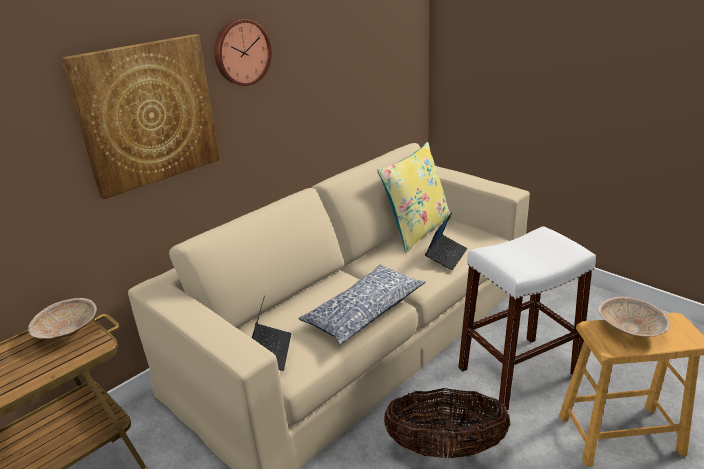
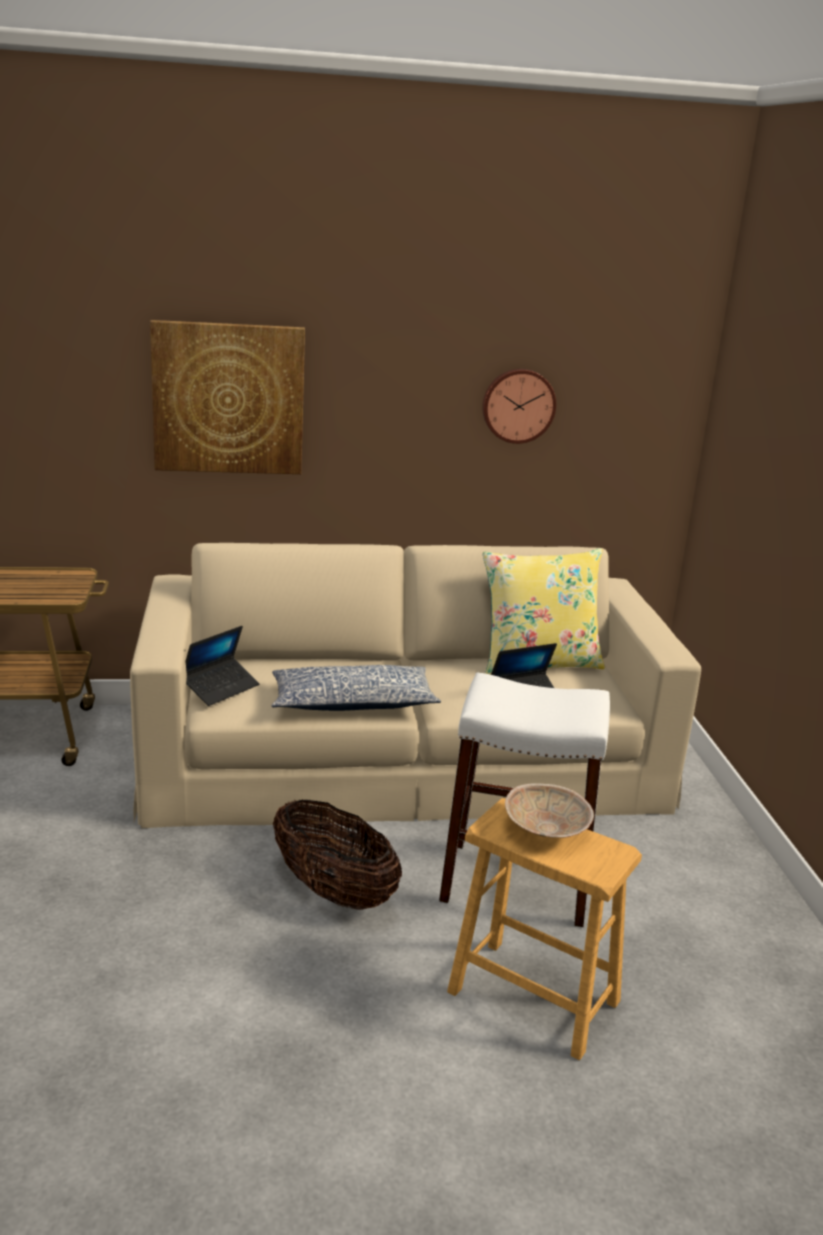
camera: 35 degrees right, 5 degrees down
beige bowl [28,298,97,339] -> none
wall clock [215,19,272,86] -> wall clock moved to [482,369,556,444]

